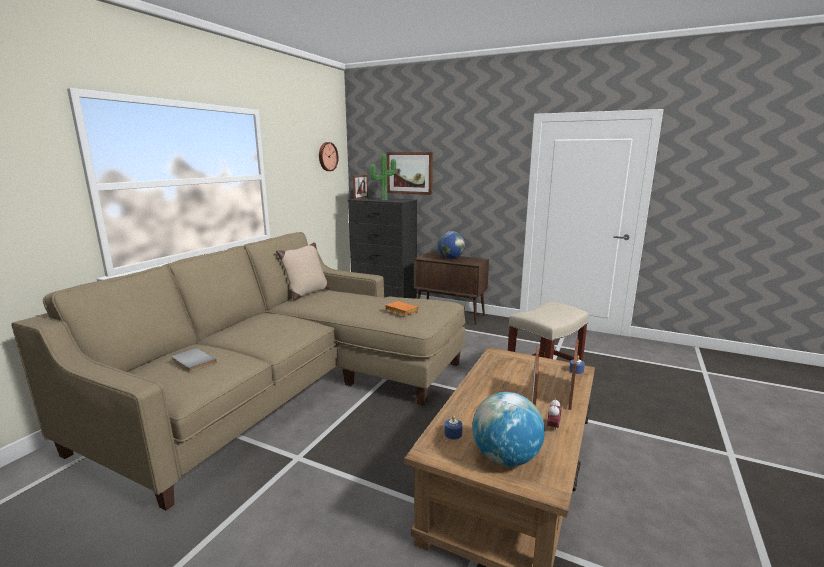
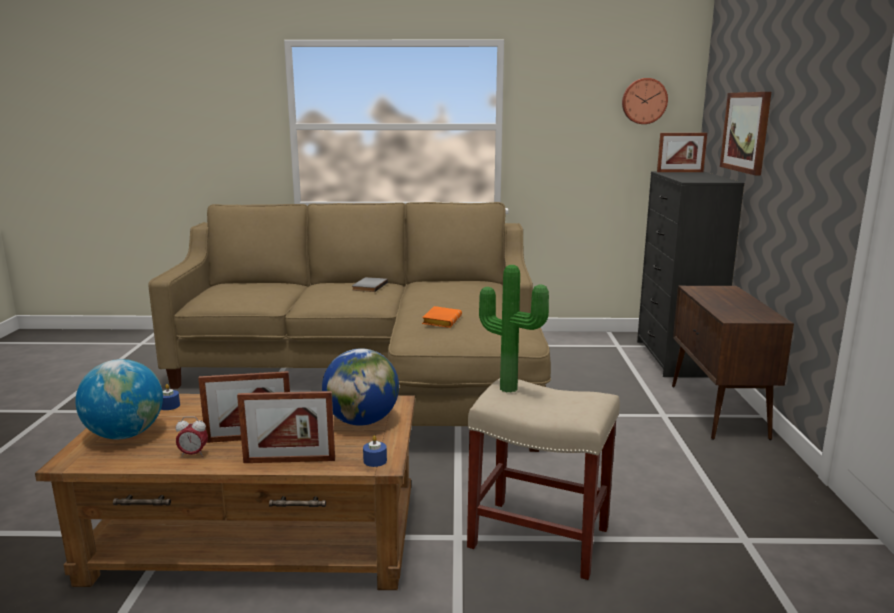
camera: 65 degrees right, 0 degrees up
grey book [171,348,217,373] -> grey book moved to [352,277,388,292]
beige pillow [276,242,330,300] -> none
potted plant [370,154,396,200] -> potted plant moved to [479,265,549,393]
globe [437,231,465,259] -> globe moved to [322,348,399,426]

